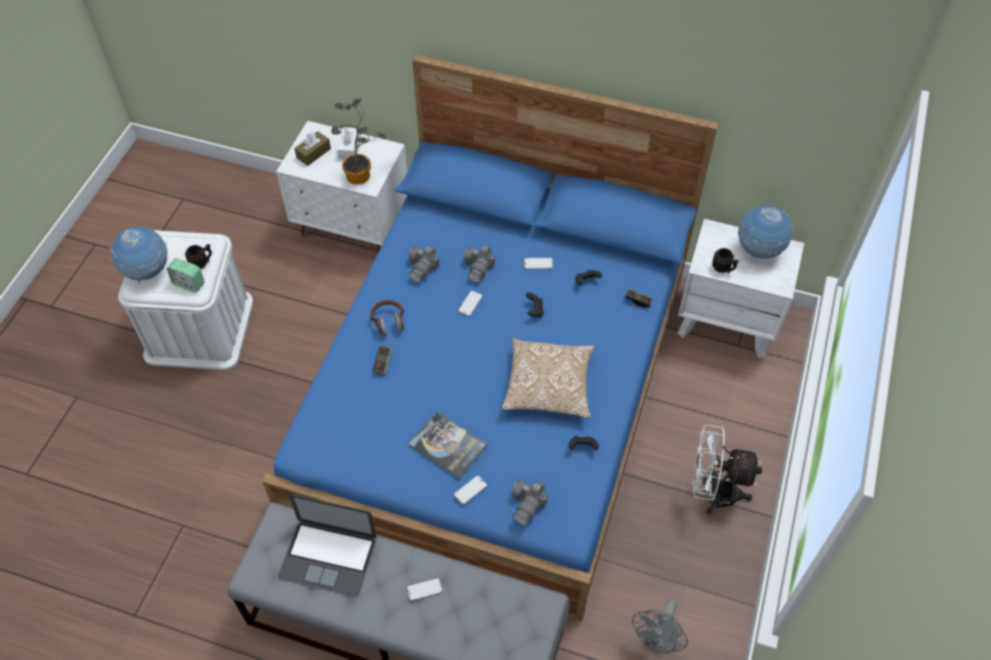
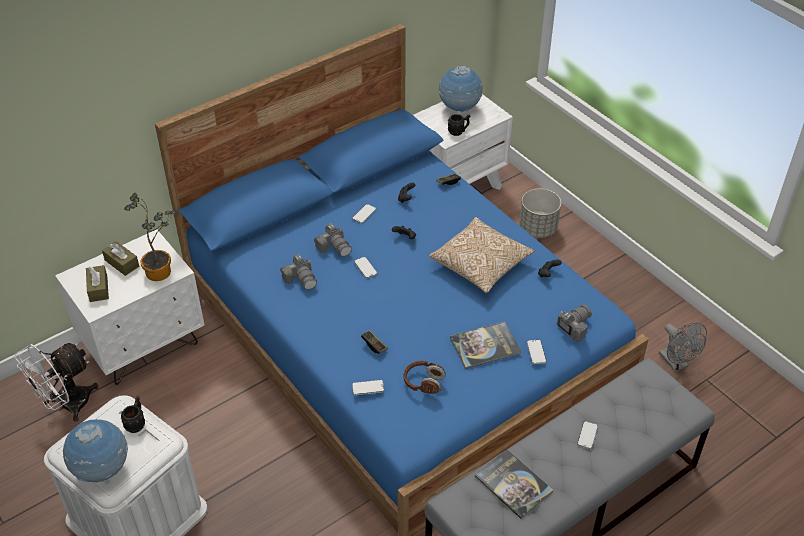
camera: 55 degrees left, 10 degrees down
alarm clock [167,258,205,293] -> none
laptop [278,494,377,596] -> book [475,449,553,519]
white tissue box [337,127,361,160] -> brown tissue box [102,241,139,276]
brown headphones [370,300,404,336] -> brown headphones moved to [404,361,446,394]
camera [512,479,548,525] -> camera turned 105 degrees counterclockwise [557,304,592,342]
white fan [693,425,762,514] -> white fan moved to [14,343,98,422]
none -> phone [352,380,384,395]
none -> grey planter [519,189,561,238]

